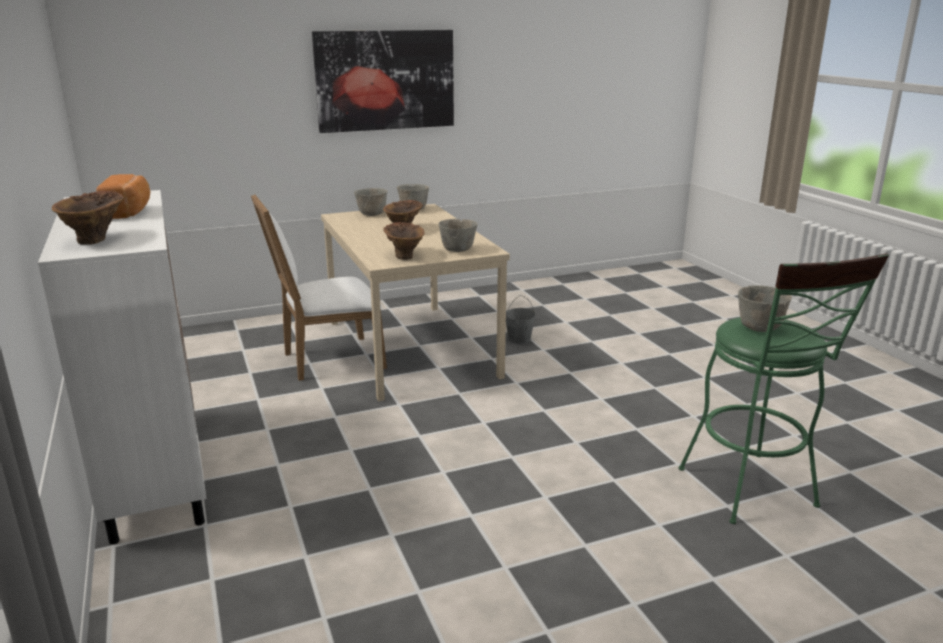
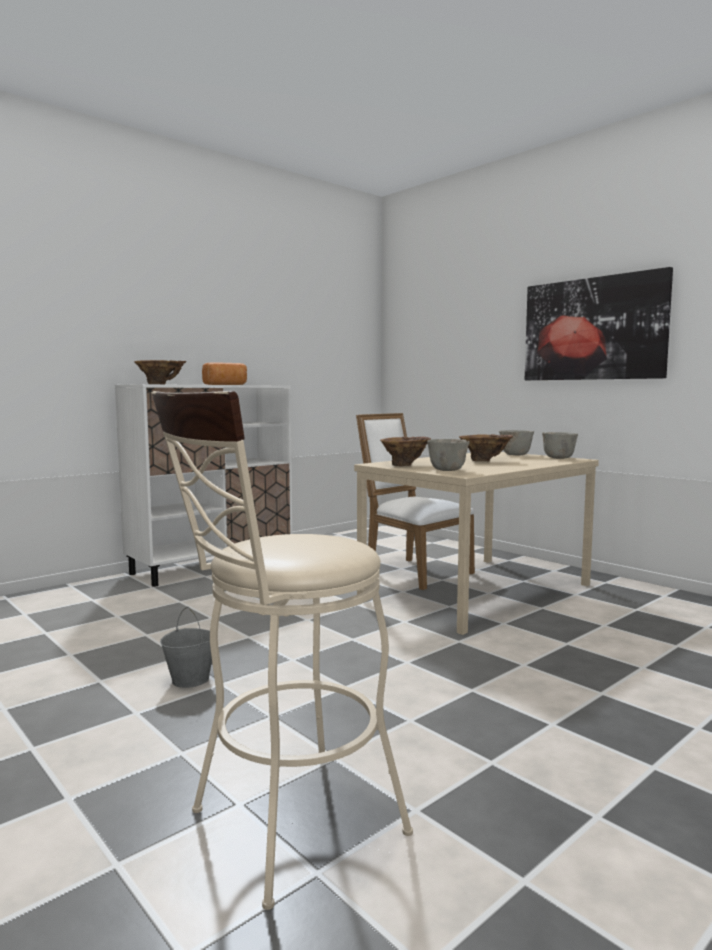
camera: 70 degrees right, 15 degrees down
grey bucket [506,295,536,344] -> grey bucket moved to [160,607,212,688]
green stool [679,253,889,524] -> beige stool [151,391,413,910]
grey bowl [738,285,792,332] -> none

